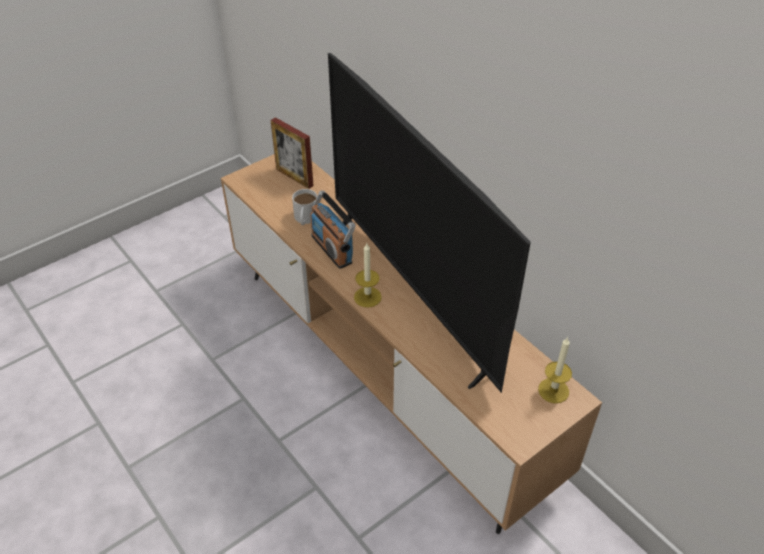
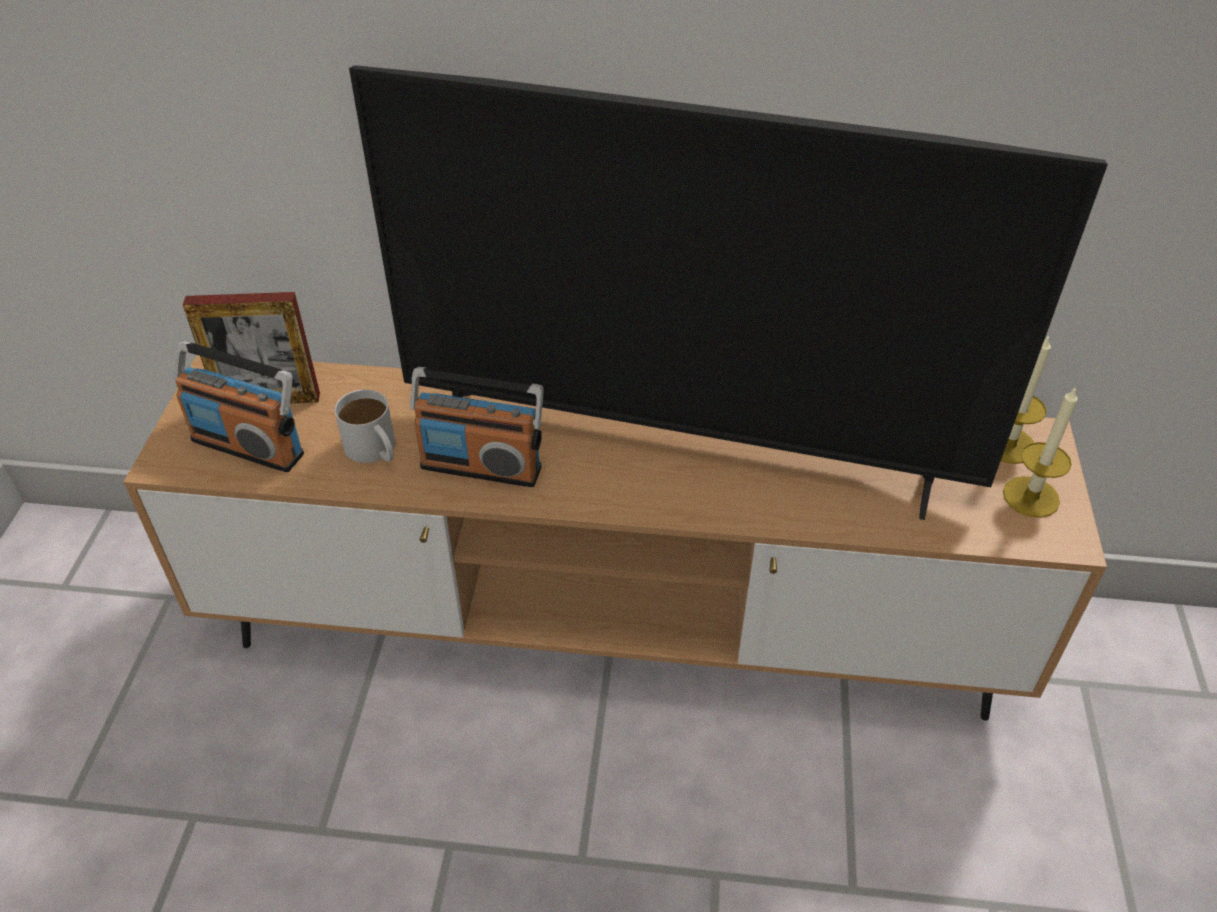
camera: 45 degrees left, 0 degrees up
candle [354,243,382,308] -> candle moved to [1003,386,1078,518]
none -> radio [174,341,304,472]

